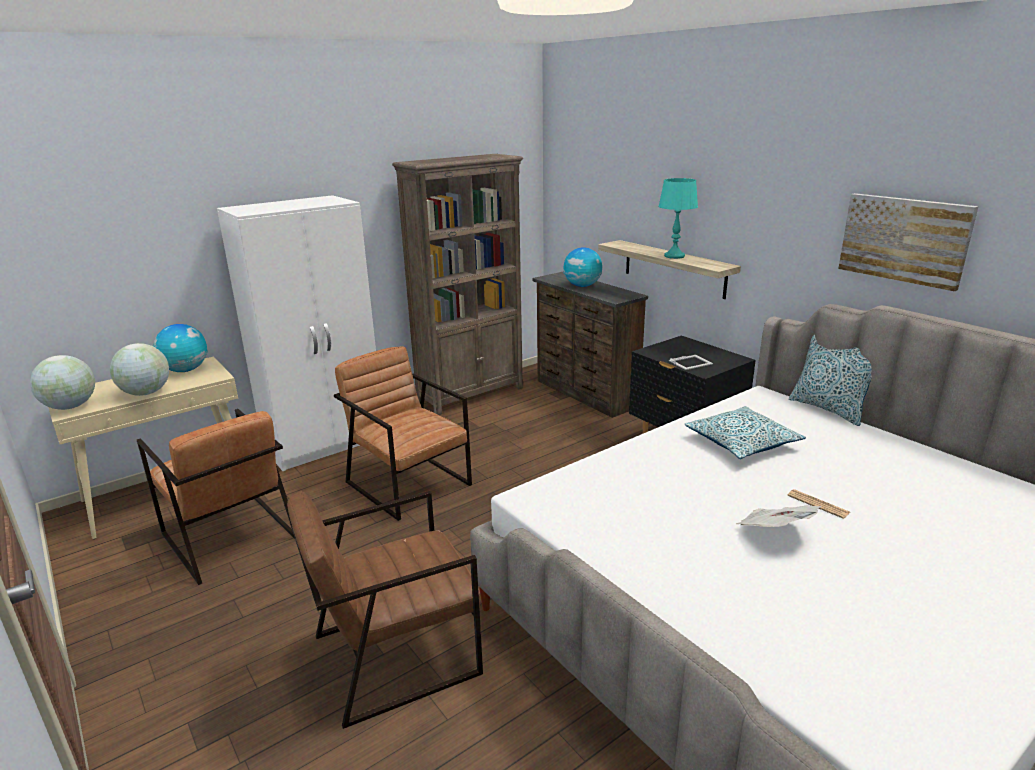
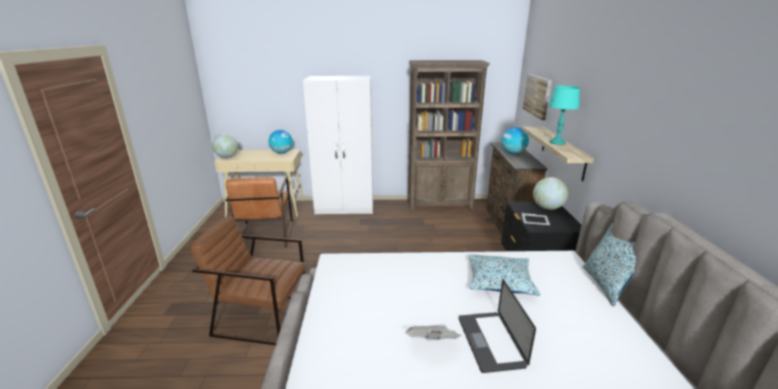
camera: 35 degrees right, 0 degrees up
globe [110,343,169,396] -> globe moved to [533,177,568,210]
brown armchair [334,346,472,521] -> none
newspaper [787,489,850,519] -> laptop [459,279,536,373]
picture [838,193,979,291] -> picture moved to [523,74,552,120]

